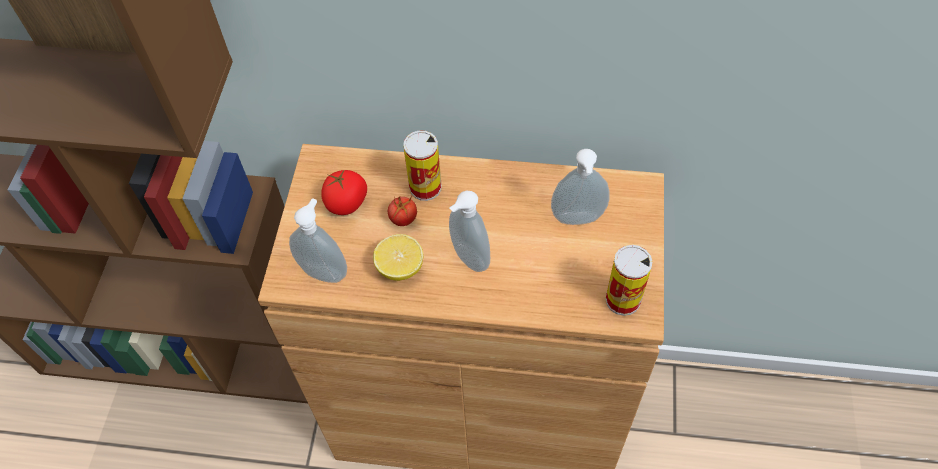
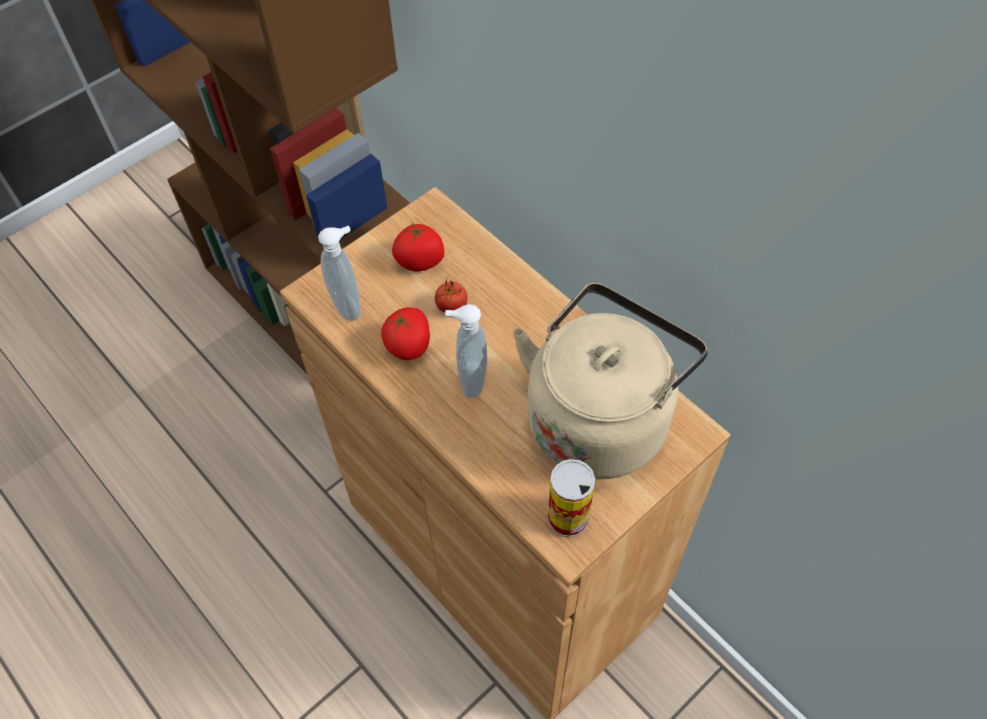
camera: 40 degrees right, 0 degrees up
lemon [373,234,423,281] -> tomato [381,307,430,360]
can [403,131,442,201] -> none
soap dispenser [551,149,610,225] -> beige kettle [513,283,708,479]

